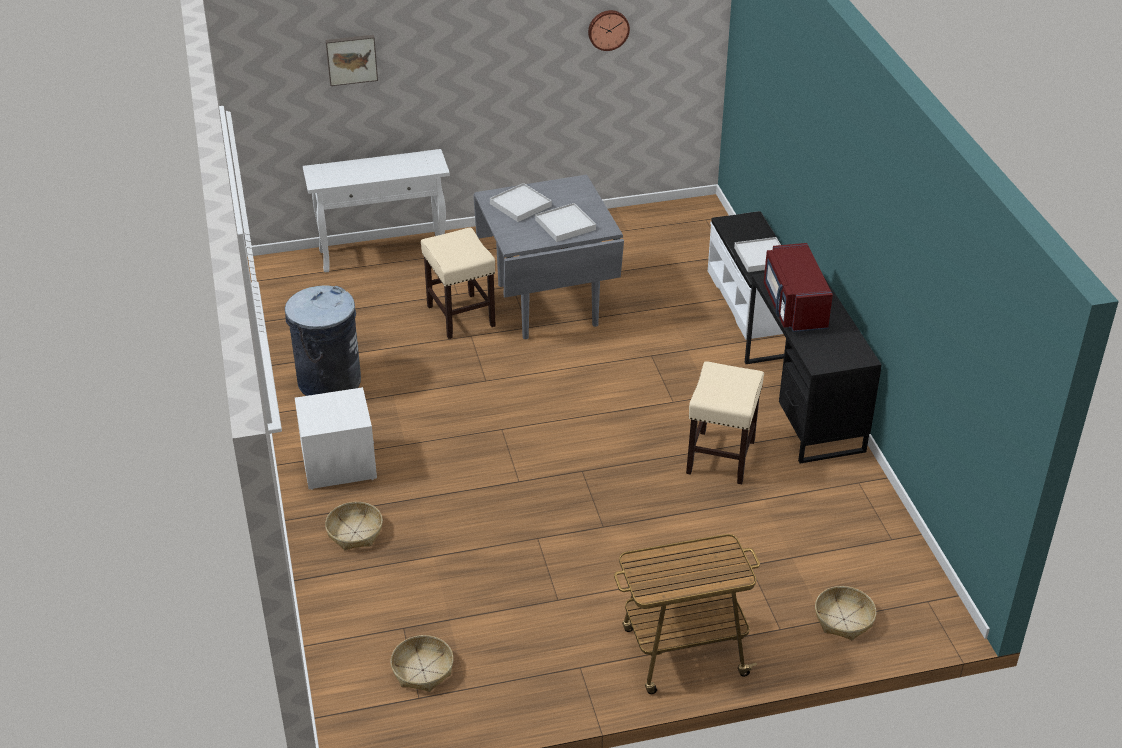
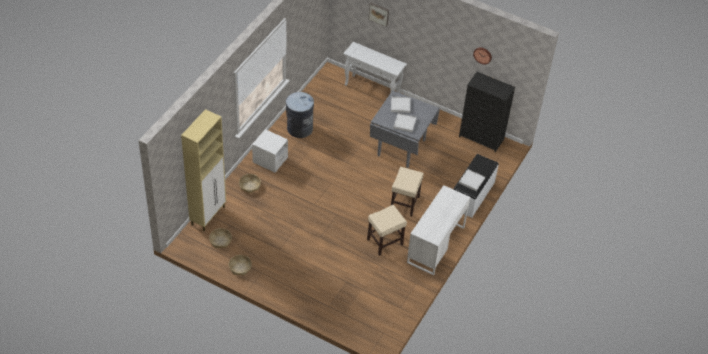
camera: 40 degrees right, 10 degrees up
beige stool [421,228,496,339] -> beige stool moved to [391,167,424,216]
cart [614,534,760,694] -> none
black desk [745,273,882,463] -> white desk [407,185,471,275]
red microwave [764,243,833,332] -> none
basket [815,586,876,640] -> basket moved to [229,255,252,276]
none -> beige cabinet [181,109,226,231]
none -> black dresser [459,72,515,152]

